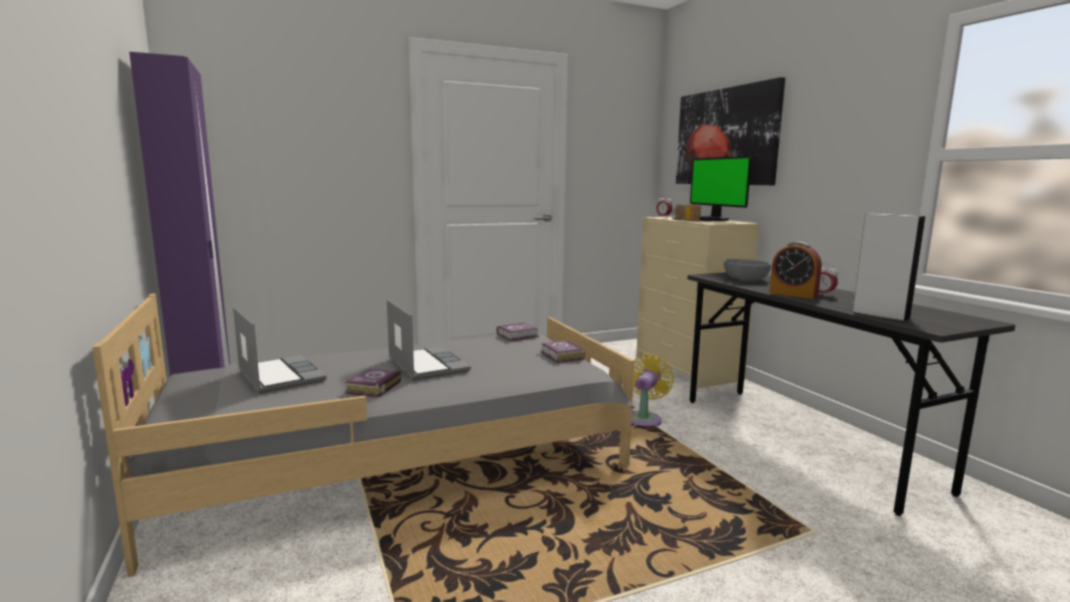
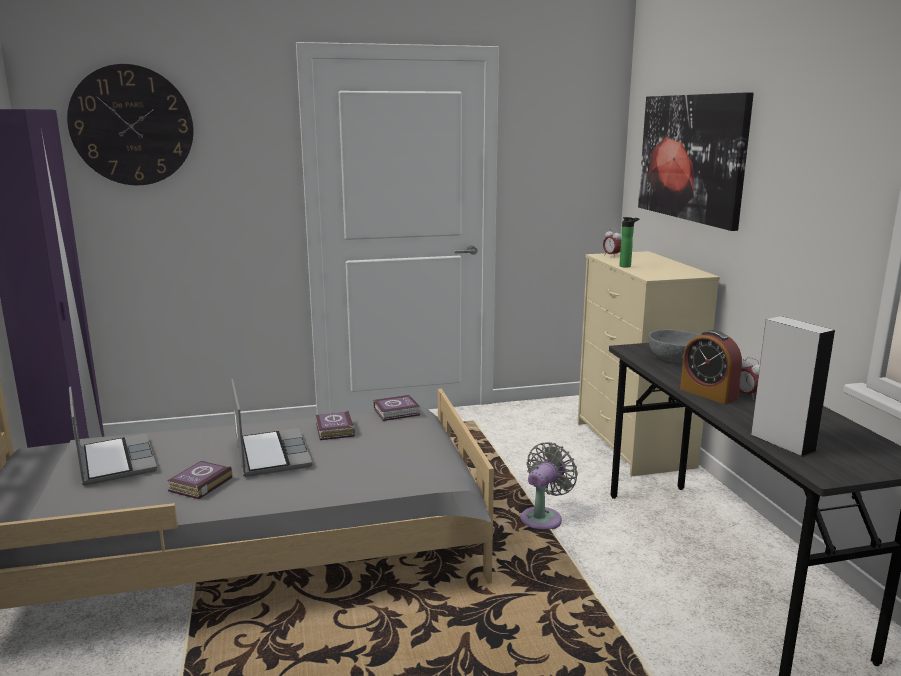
camera: 10 degrees right, 5 degrees up
book [540,340,585,363] -> book moved to [316,411,355,440]
yellow fan [631,354,674,426] -> grey fan [520,442,578,529]
radio [672,204,701,222] -> bottle [619,217,639,268]
monitor [690,156,752,221] -> none
none -> wall clock [67,64,193,185]

